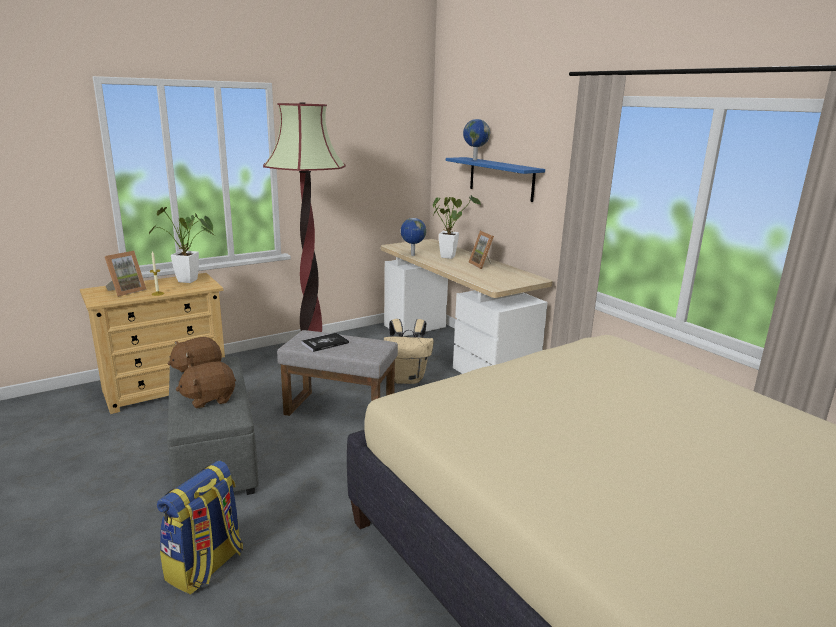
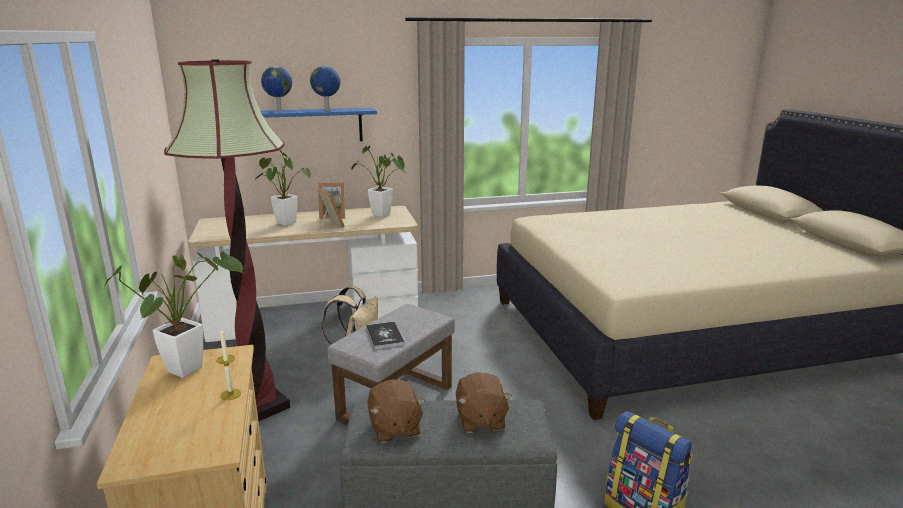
camera: 70 degrees left, 0 degrees up
picture frame [104,251,147,297] -> picture frame moved to [318,189,345,231]
globe [401,218,426,256] -> globe moved to [310,66,340,111]
none -> potted plant [351,146,408,217]

